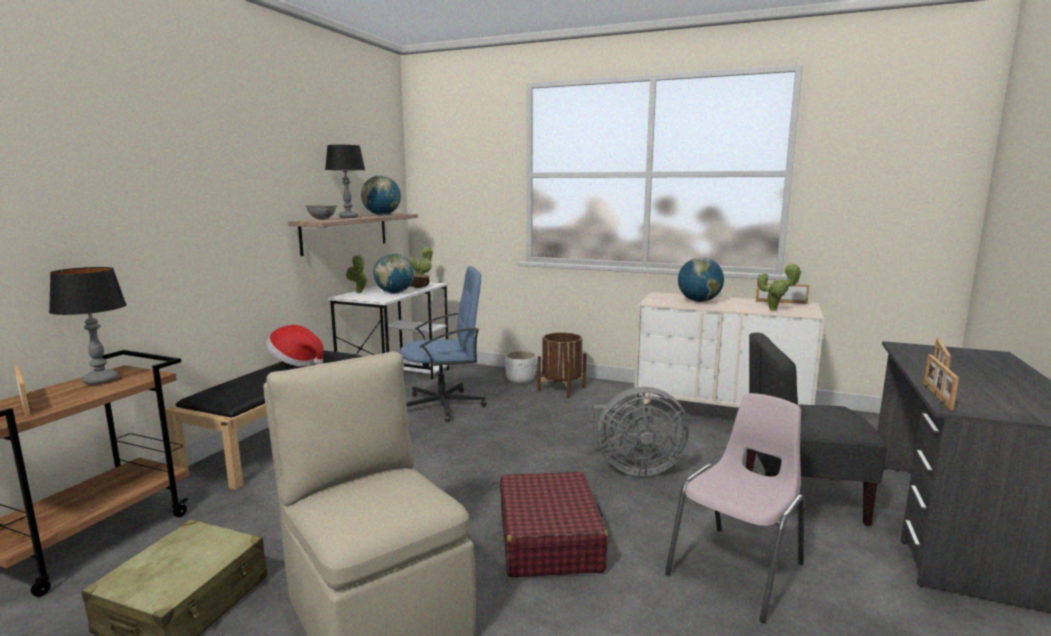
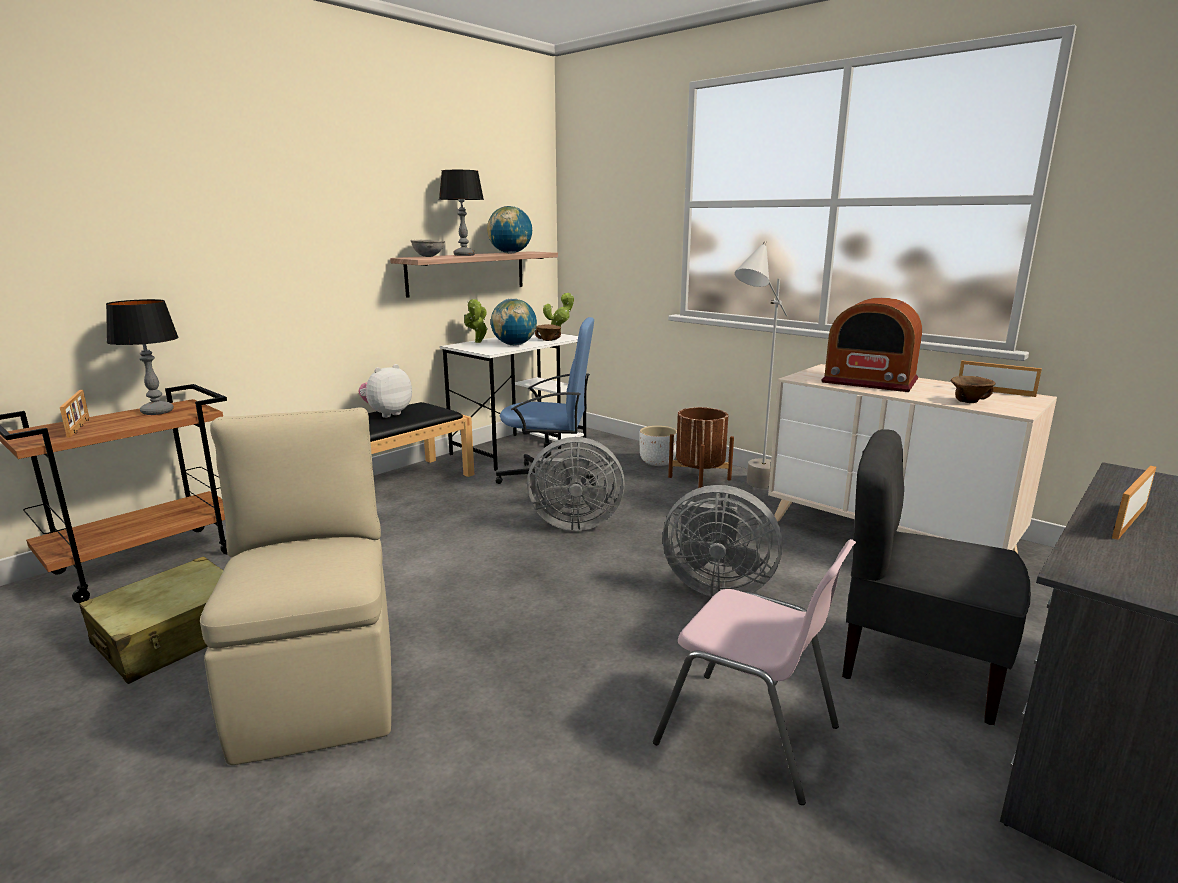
camera: 20 degrees right, 5 degrees up
hat [266,325,324,367] -> plush toy [358,364,412,418]
red suitcase [500,471,609,578] -> none
pink chair [665,393,804,623] -> pink chair turned 60 degrees clockwise [653,539,856,805]
globe [678,257,724,302] -> radio [821,298,922,392]
potted plant [757,263,802,311] -> brown bowl [951,376,995,403]
picture frame [923,354,959,410] -> none
none -> grey fan [527,437,625,531]
none -> grey floor lamp [735,241,787,489]

